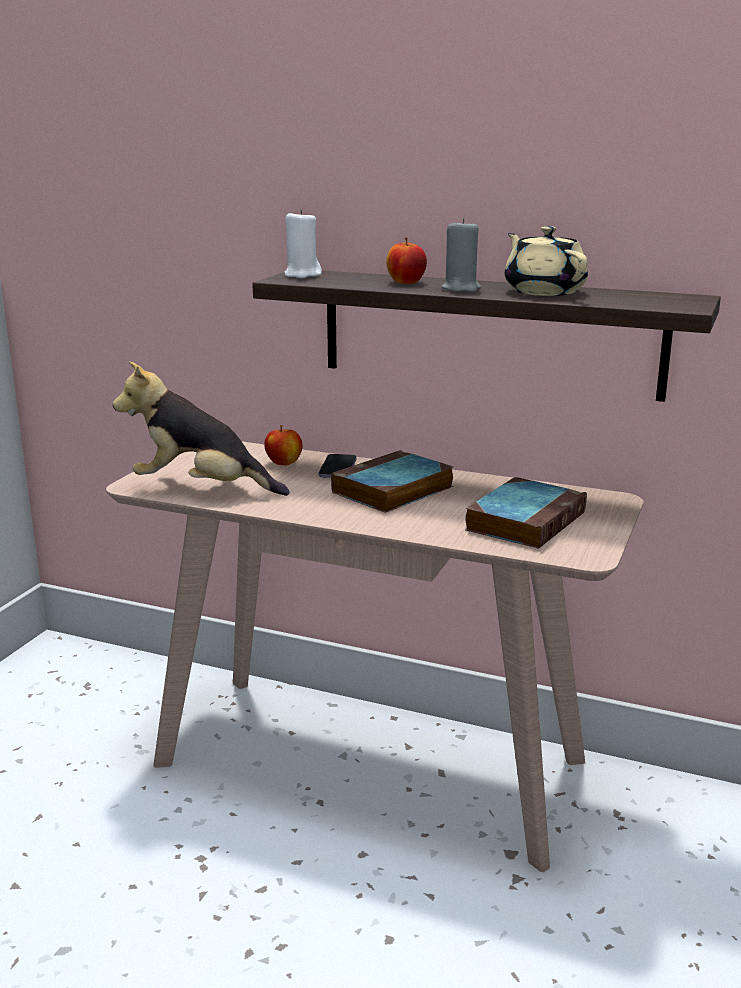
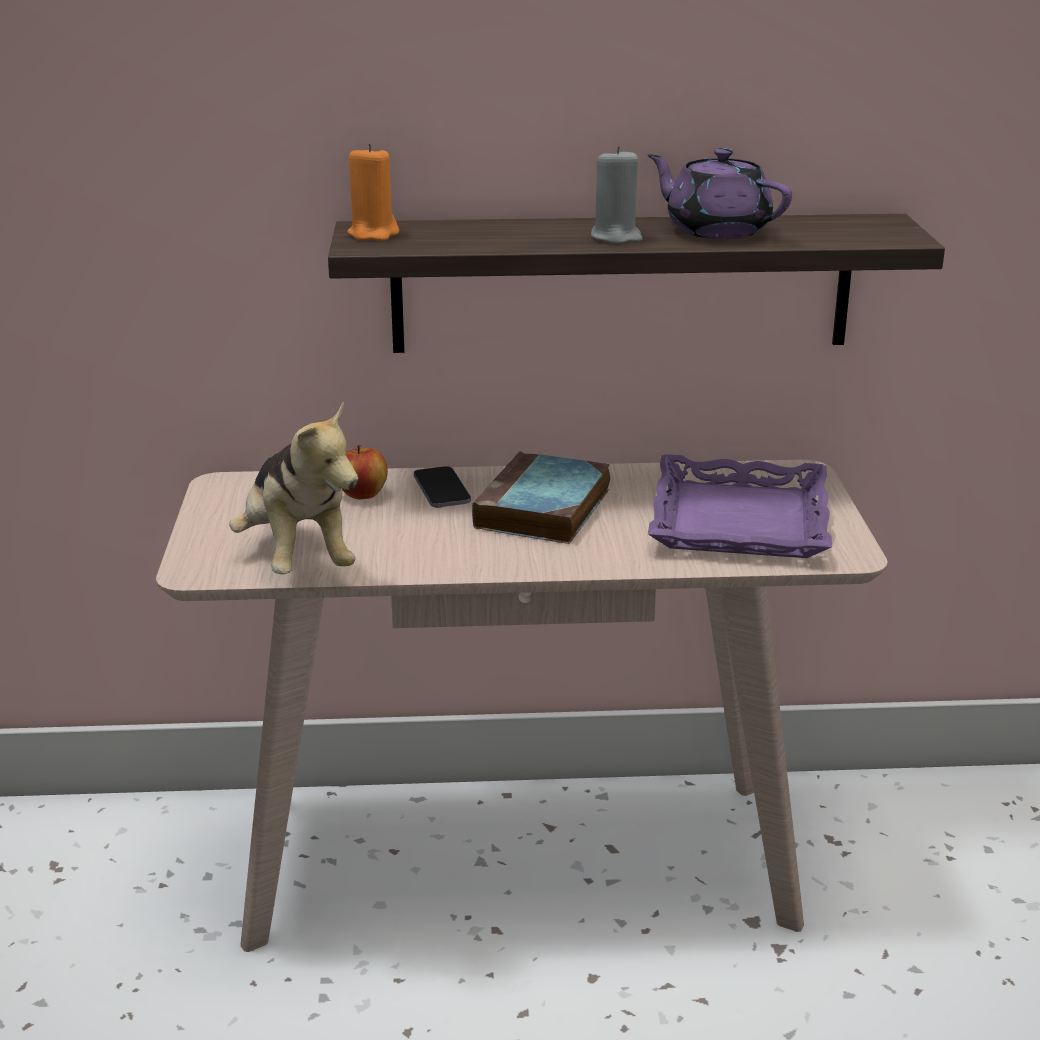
camera: 25 degrees left, 5 degrees up
plush toy [113,361,289,496] -> plush toy turned 105 degrees counterclockwise [229,401,358,574]
white candle [285,209,322,278] -> orange candle [347,144,399,241]
apple [386,237,427,284] -> none
book [465,477,587,549] -> purple tray [648,454,832,558]
beige teapot [505,226,588,296] -> purple teapot [648,148,792,239]

